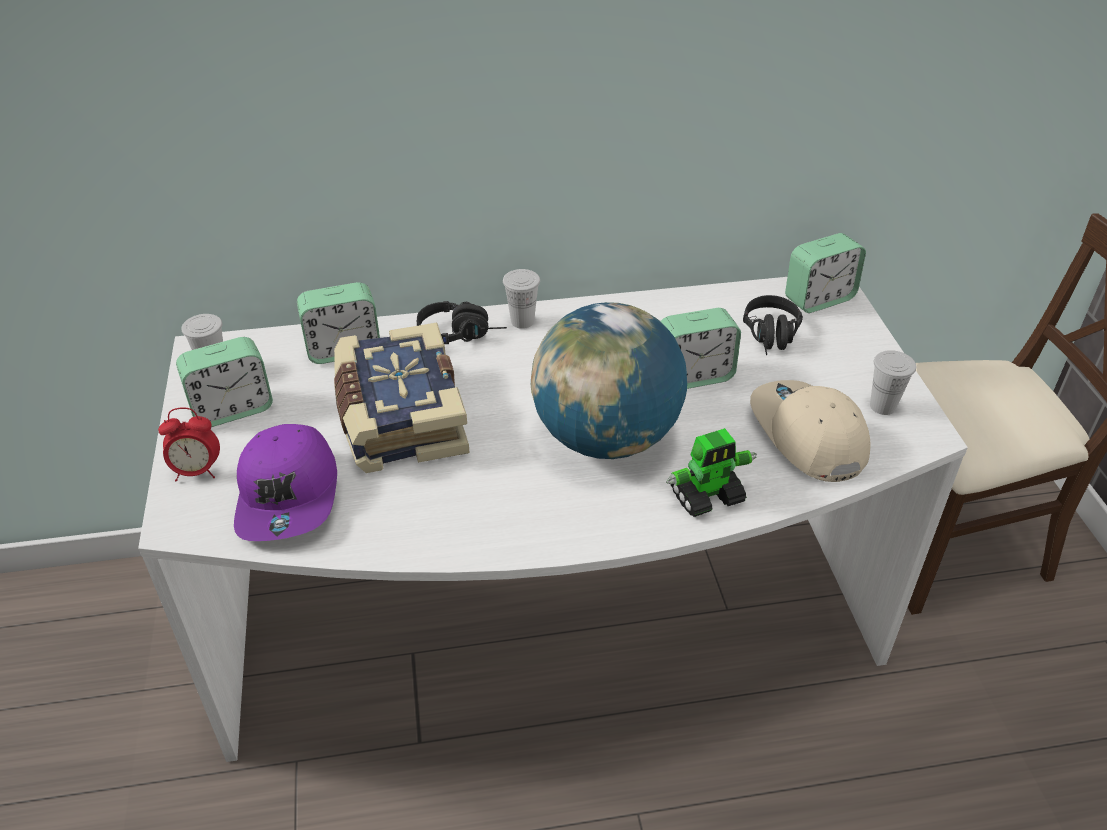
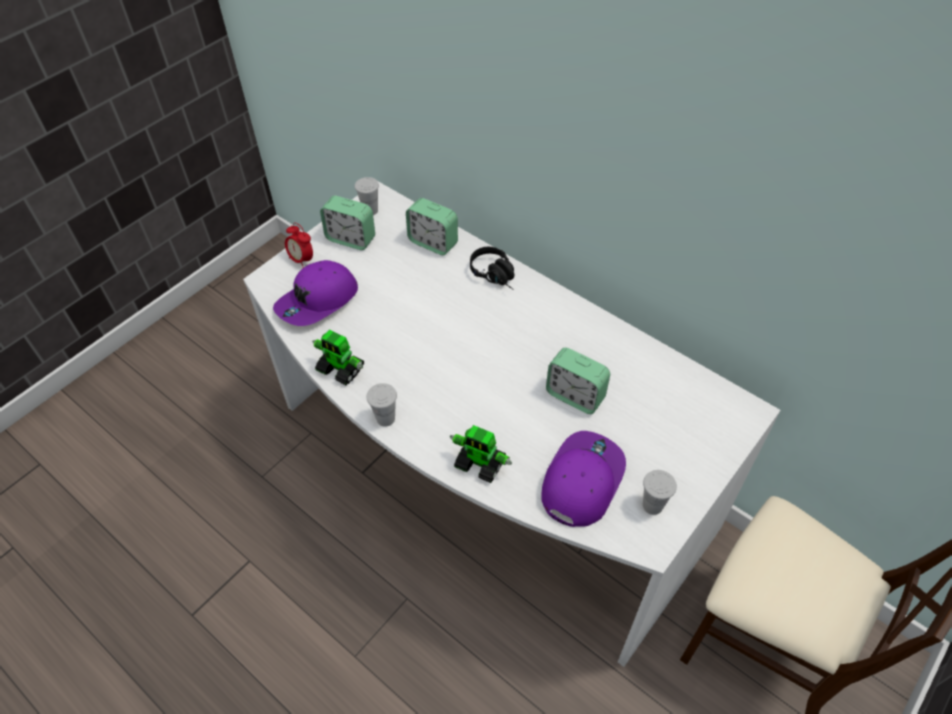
camera: 50 degrees right, 10 degrees up
book [334,323,470,473] -> none
white cup [503,269,540,329] -> white cup moved to [367,383,397,427]
globe [531,302,687,459] -> none
black headphones [743,295,803,355] -> none
beige cap [750,380,870,482] -> purple cap [541,431,626,527]
alarm clock [785,233,866,313] -> none
none -> toy robot [312,330,364,385]

